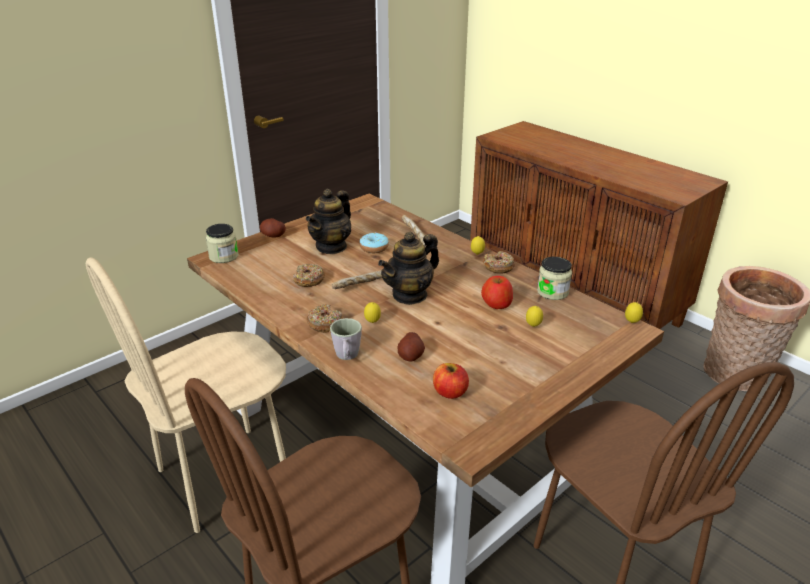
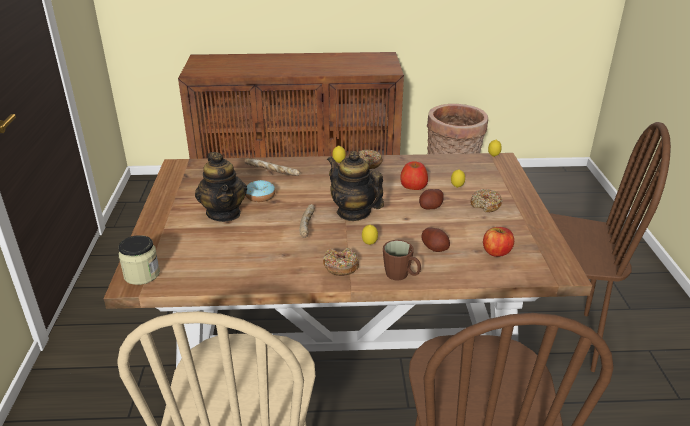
camera: 50 degrees left, 0 degrees up
potato [260,218,286,237] -> potato moved to [419,189,444,209]
donut [293,264,325,287] -> donut moved to [470,189,503,212]
grey mug [330,318,362,360] -> brown mug [383,240,421,281]
teapot [378,232,439,305] -> teapot turned 135 degrees clockwise [327,151,384,221]
jar [537,257,572,300] -> none

